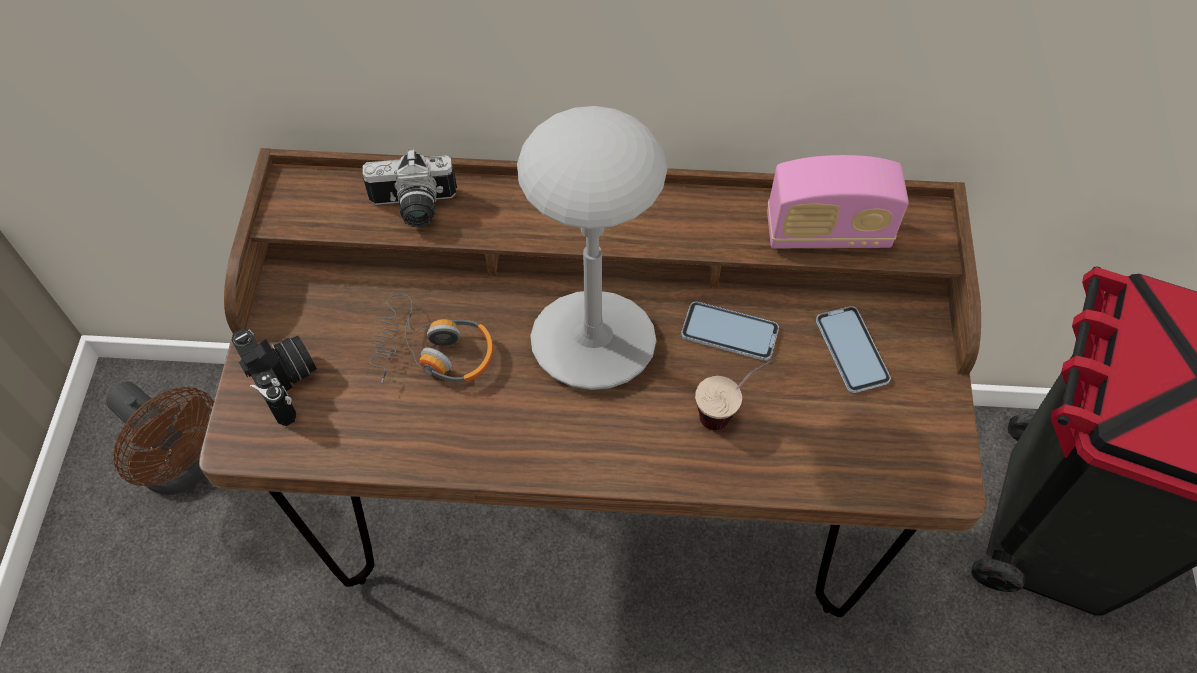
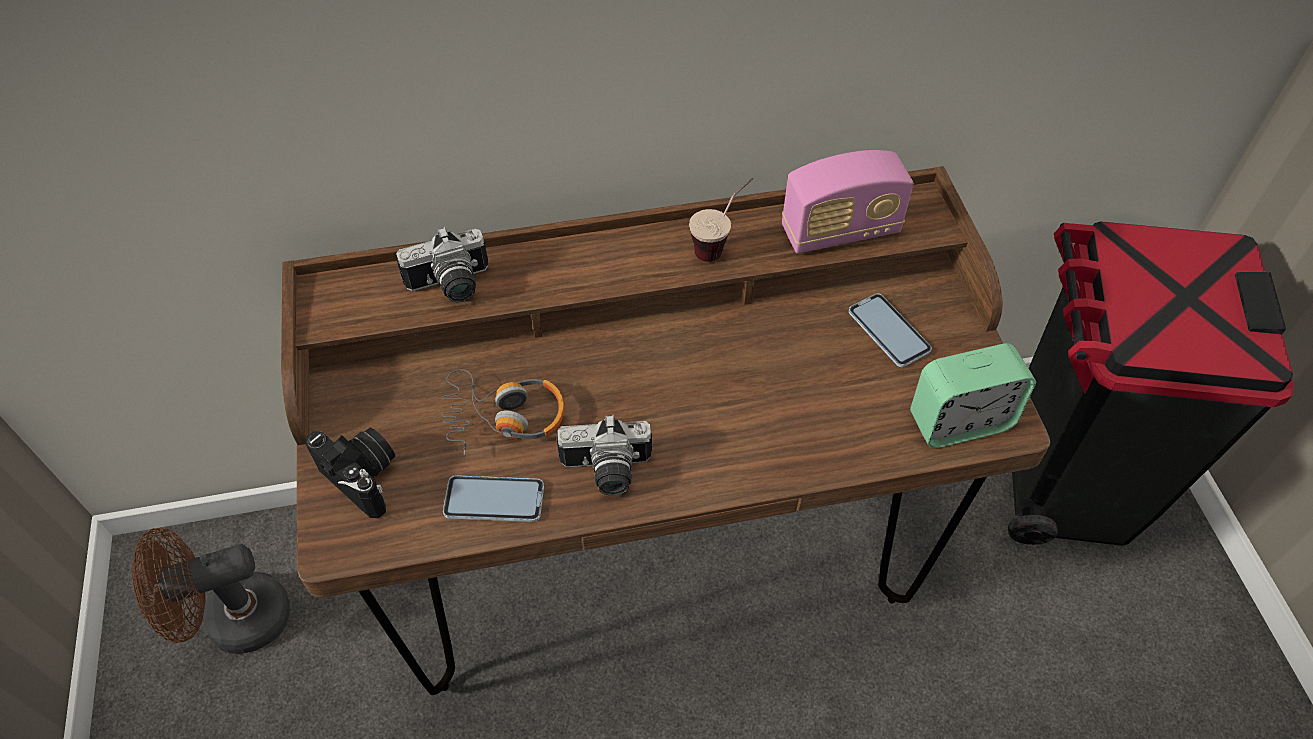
camera: 15 degrees left, 5 degrees down
brown fan [106,381,214,495] -> brown fan turned 135 degrees clockwise [132,528,290,654]
grey table lamp [517,106,667,390] -> none
phone [681,302,779,361] -> phone moved to [443,475,544,522]
cup [695,357,778,430] -> cup moved to [689,177,753,262]
none -> camera [557,415,652,496]
none -> alarm clock [910,343,1036,448]

